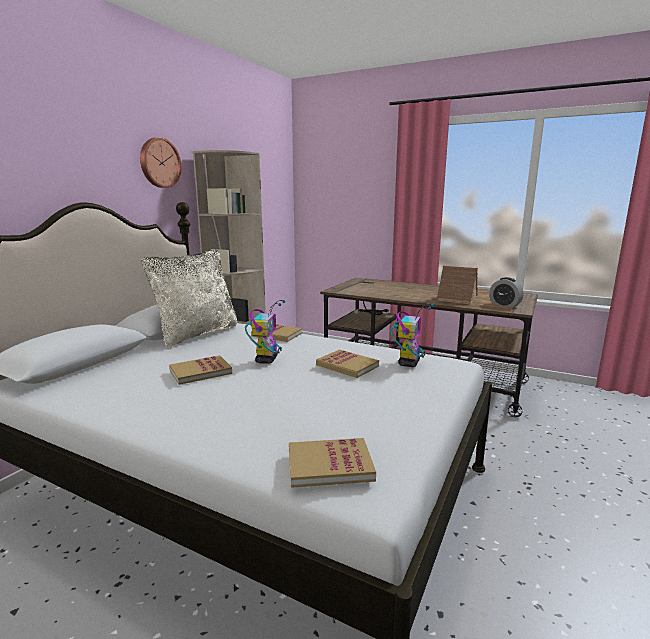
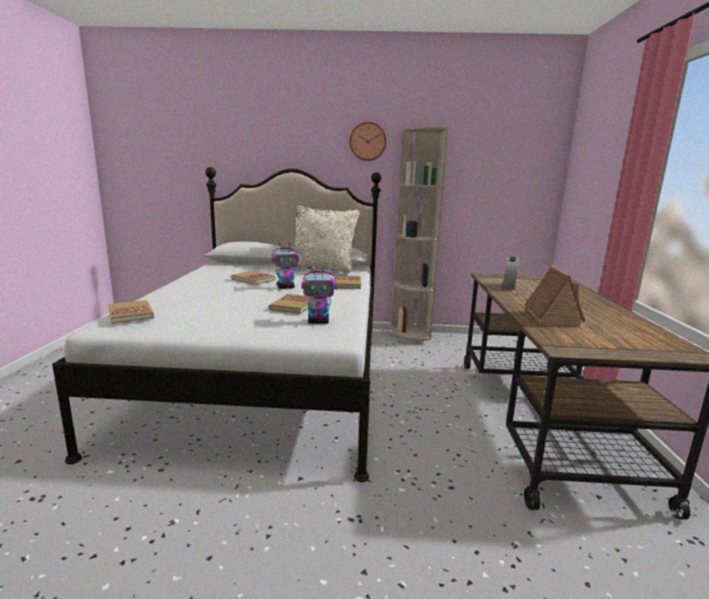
camera: 65 degrees right, 0 degrees up
alarm clock [489,277,524,308] -> alarm clock moved to [503,256,519,289]

